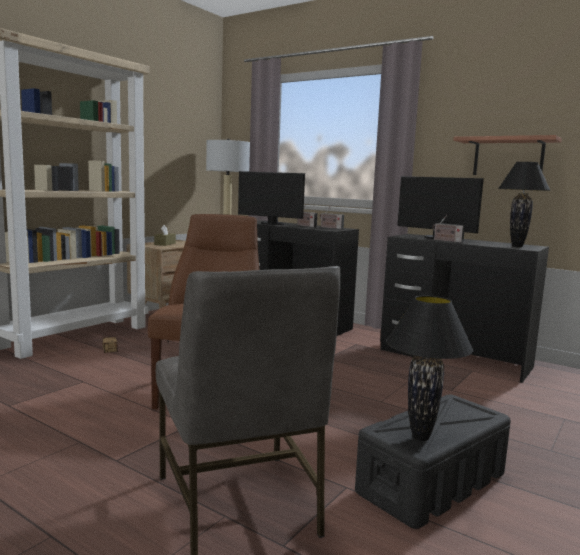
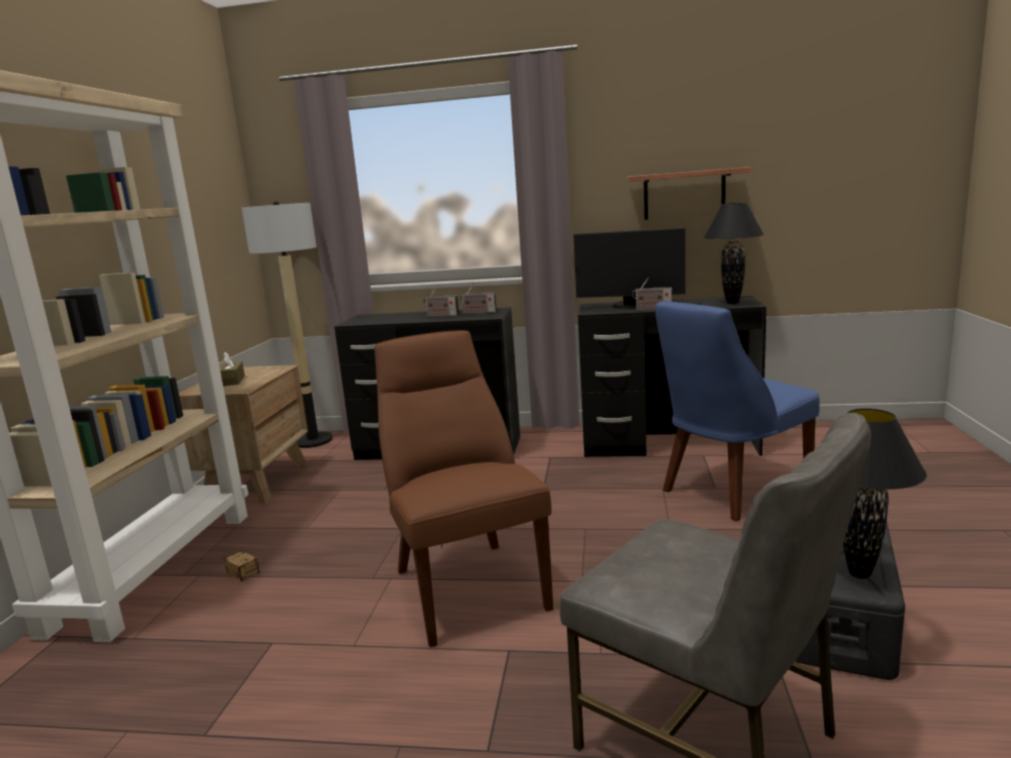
camera: 25 degrees left, 5 degrees up
monitor [238,171,305,225] -> none
none -> blue chair [655,301,820,521]

